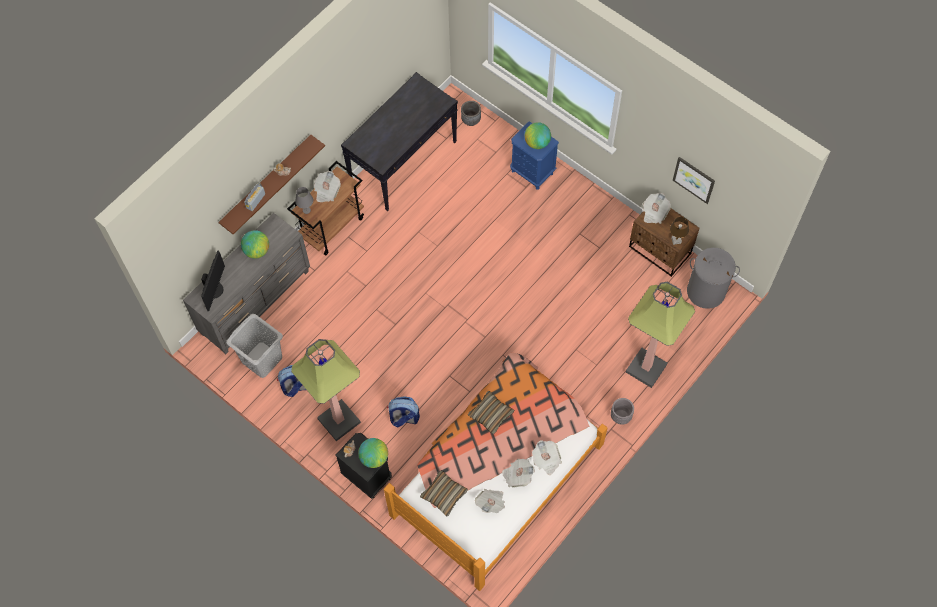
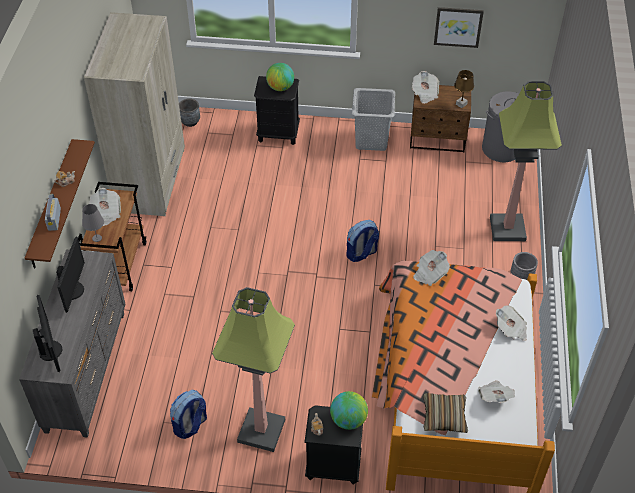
camera: 35 degrees left, 15 degrees down
grey laundry basket [226,314,283,378] -> grey laundry basket moved to [352,88,395,151]
globe [241,230,269,259] -> monitor [56,237,85,313]
black console table [341,72,458,211] -> beige wardrobe [84,12,185,216]
backpack [387,396,420,427] -> backpack moved to [346,220,379,262]
pillow [468,391,515,434] -> none
newspaper [502,459,535,488] -> newspaper moved to [413,250,450,286]
blue nightstand [510,121,559,190] -> black nightstand [254,76,300,145]

